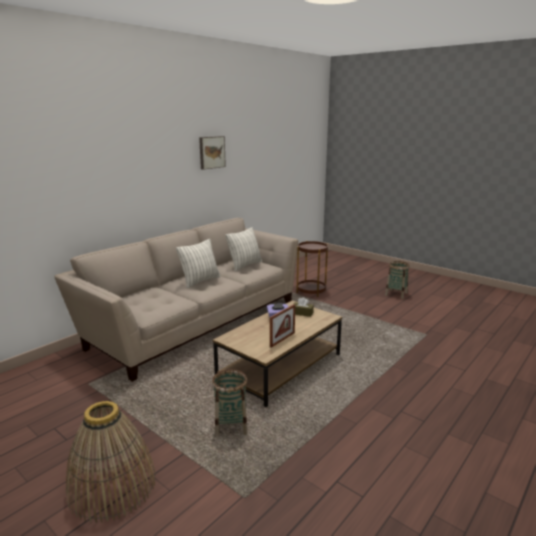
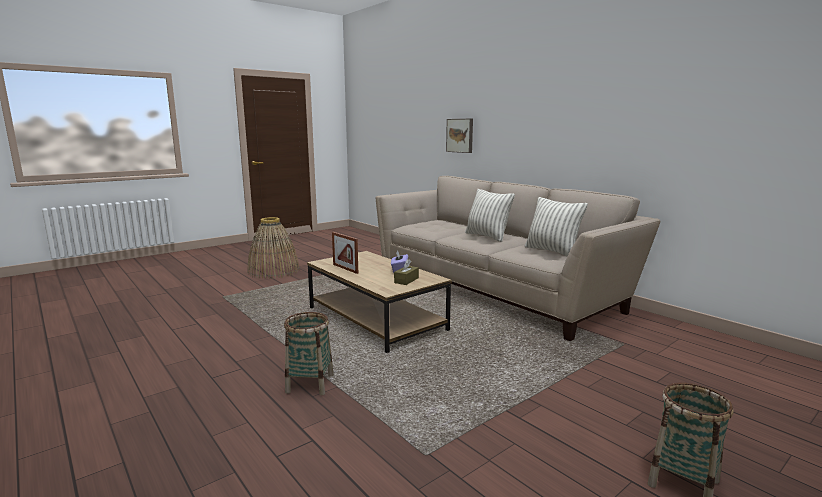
camera: 100 degrees right, 5 degrees down
picture [199,136,226,170] -> picture moved to [446,119,473,153]
basket [212,369,247,437] -> basket moved to [284,312,334,395]
brown side table [296,241,328,297] -> none

